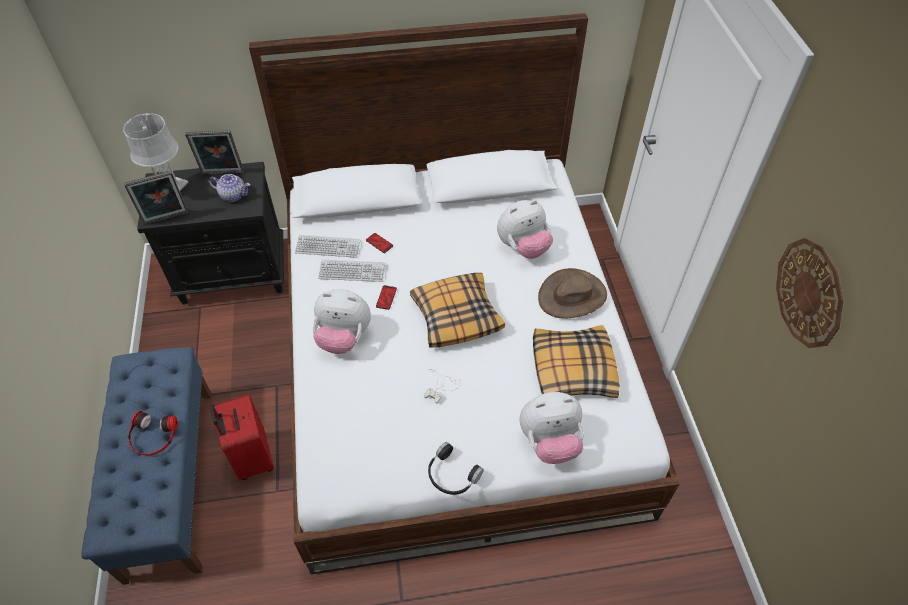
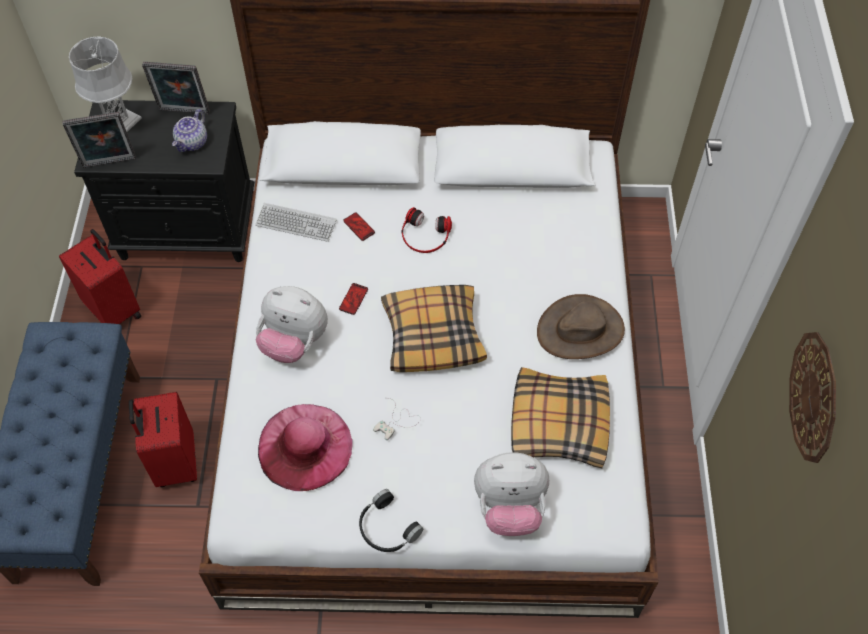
camera: 10 degrees right, 5 degrees up
headphones [128,411,178,455] -> headphones moved to [402,207,452,253]
teapot [209,174,250,202] -> teapot turned 90 degrees clockwise [172,109,207,152]
keyboard [318,260,385,282] -> none
plush toy [497,200,553,259] -> none
none -> red suitcase [59,229,141,324]
none -> pink hat [258,404,353,491]

